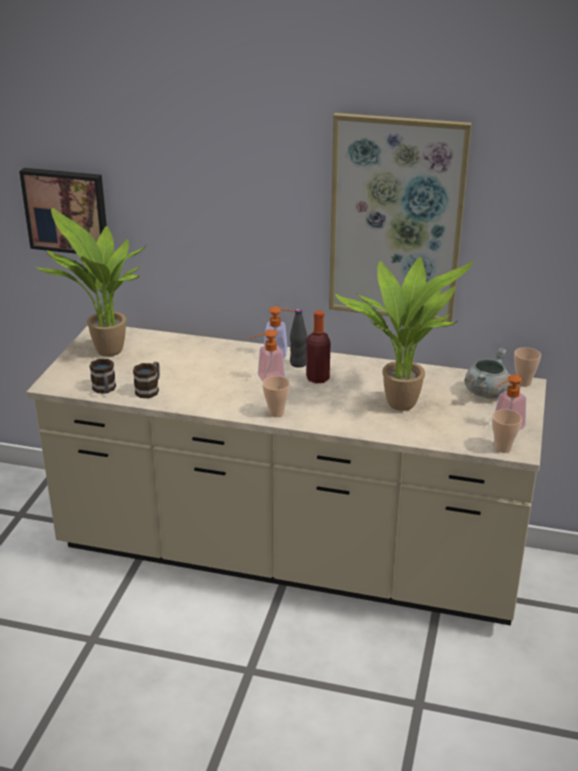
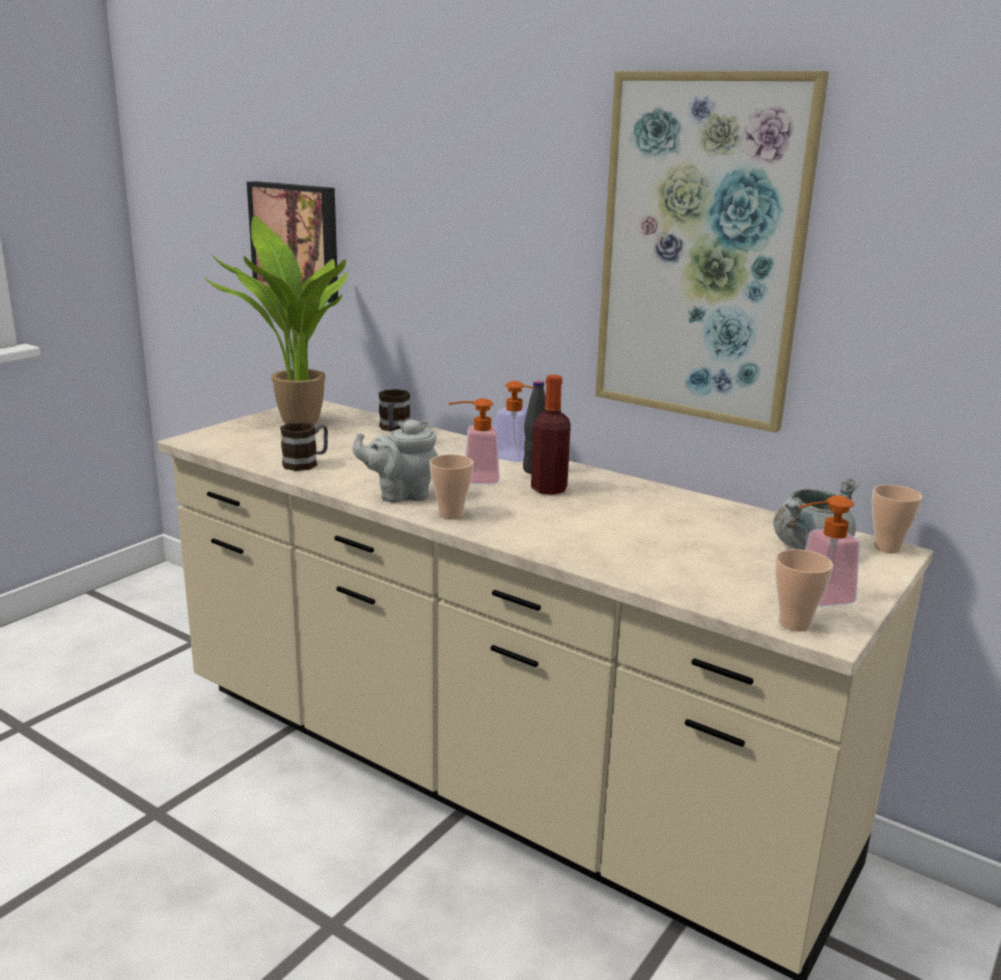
camera: 20 degrees right, 10 degrees down
mug [89,359,116,394] -> mug moved to [379,389,410,432]
potted plant [335,257,474,411] -> none
none -> grey teapot [352,419,438,503]

